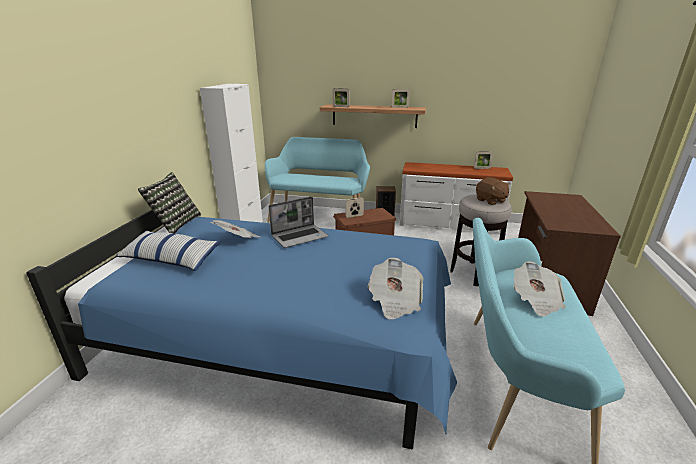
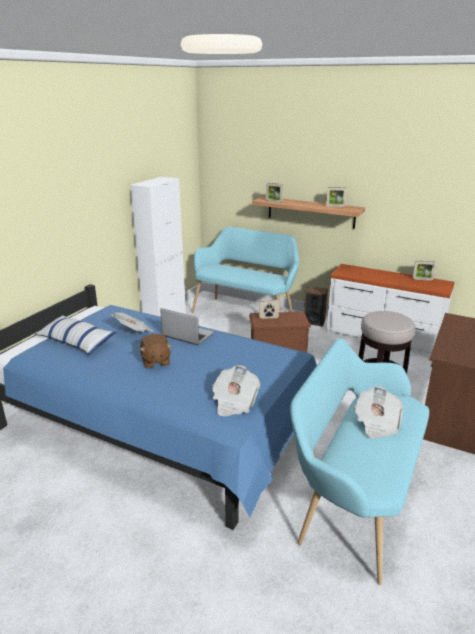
camera: 15 degrees right, 0 degrees up
pillow [138,172,201,234] -> none
laptop [269,197,328,248] -> laptop turned 135 degrees counterclockwise [160,308,214,345]
brown plush toy [476,177,510,205] -> brown plush toy moved to [140,334,172,369]

